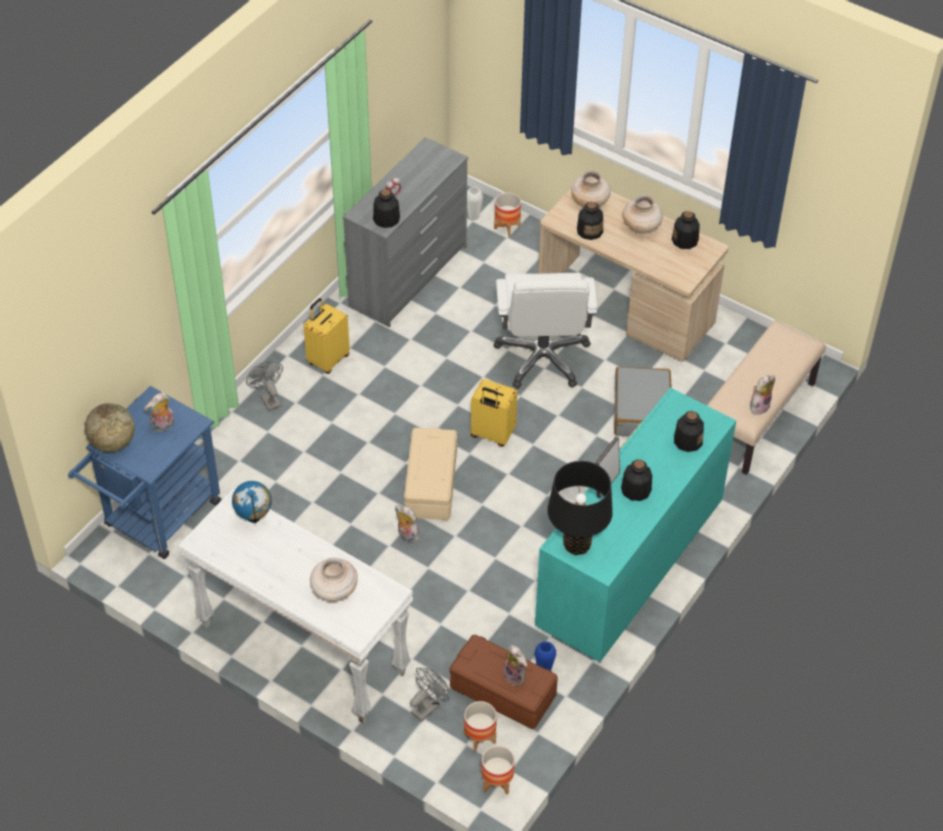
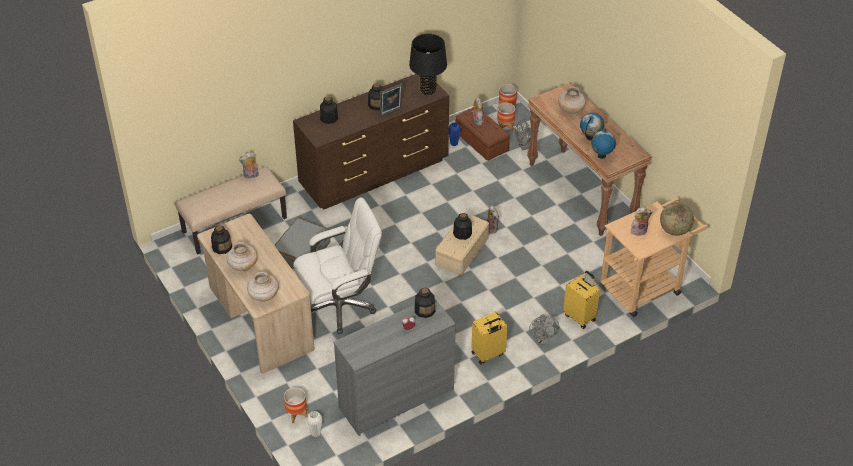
camera: 155 degrees left, 5 degrees down
blue cart [68,386,221,559] -> beige cart [600,198,708,317]
white console table [178,488,413,723] -> brown console table [527,82,651,236]
yellow suitcase [471,379,518,447] -> yellow suitcase moved to [563,271,600,329]
white office chair [493,273,597,389] -> white office chair turned 45 degrees clockwise [293,197,382,334]
turquoise dresser [535,388,736,662] -> brown dresser [293,74,449,210]
bottle [577,202,603,240] -> bottle moved to [453,213,472,240]
none -> globe [580,113,604,141]

